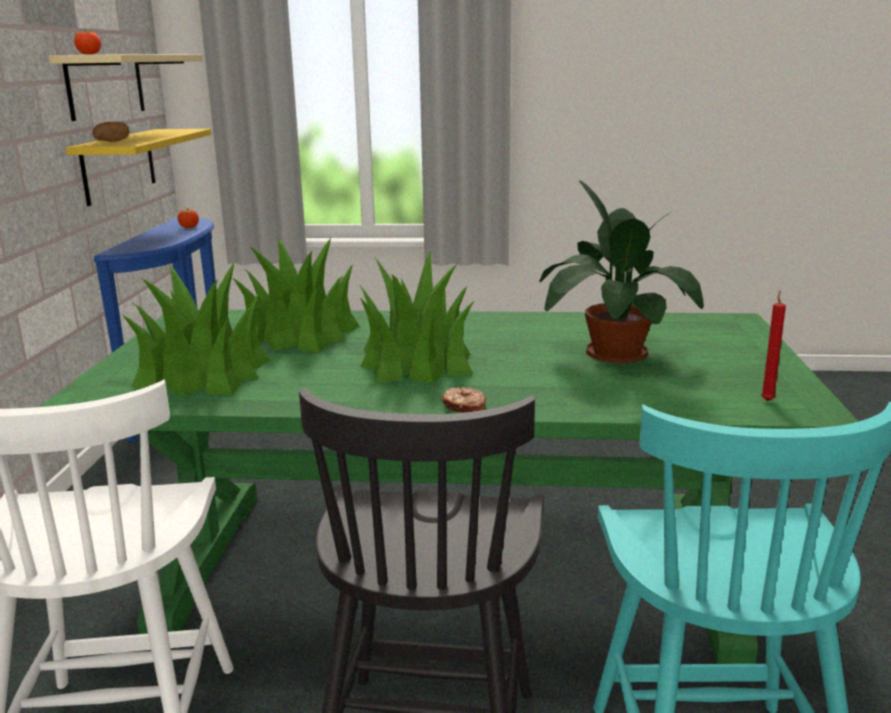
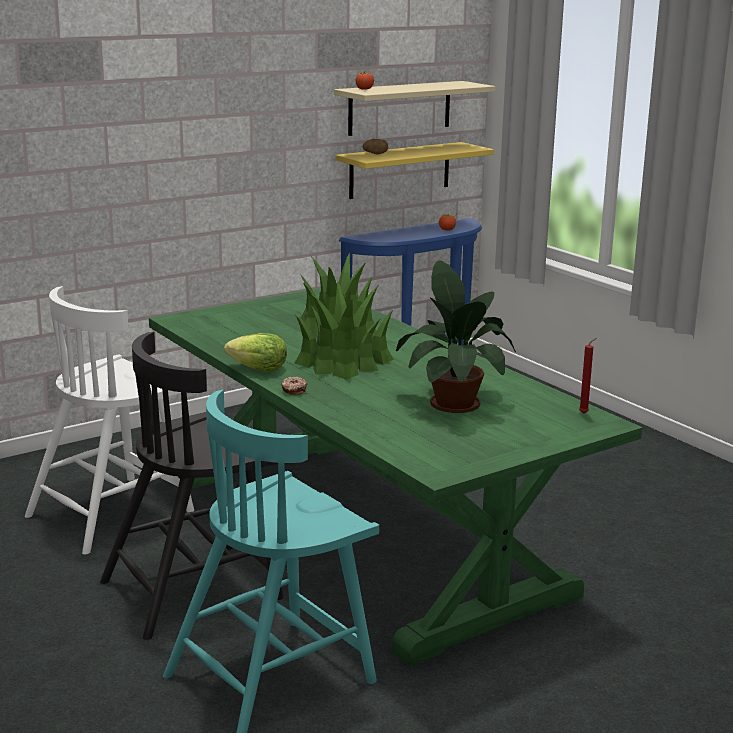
camera: 50 degrees right, 0 degrees up
potted plant [122,263,271,396] -> none
red candle [761,290,786,401] -> red candle moved to [579,338,596,414]
none -> lettuce [224,333,287,372]

